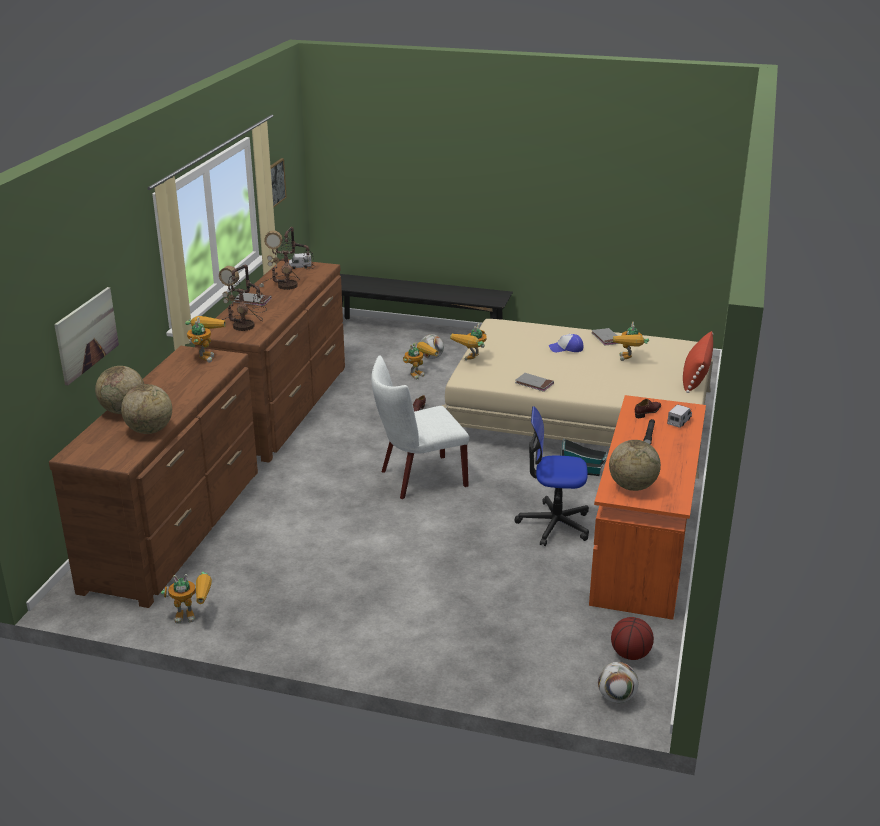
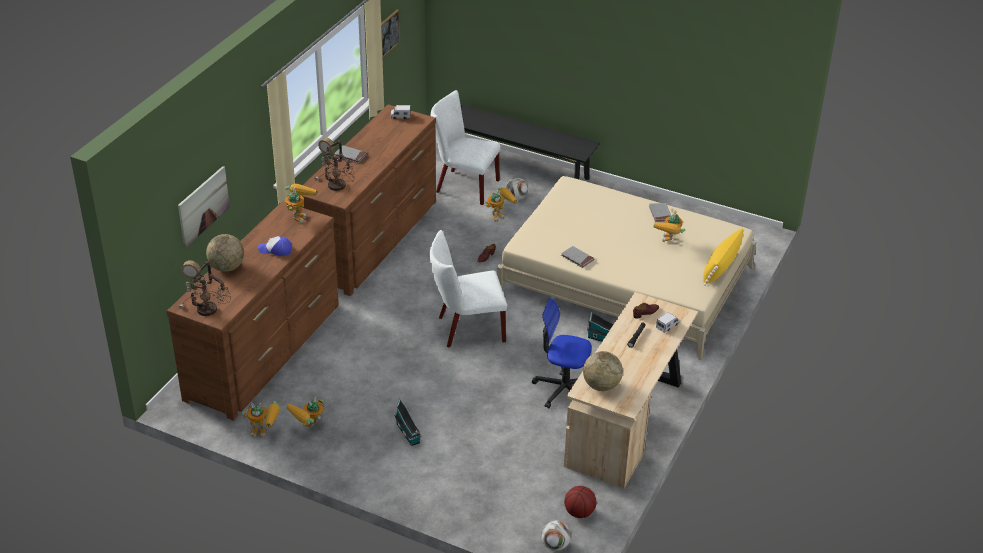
camera: 10 degrees right, 10 degrees up
globe [121,384,172,434] -> none
table lamp [259,227,315,290] -> table lamp moved to [178,260,231,316]
toy robot [450,323,487,361] -> toy robot moved to [286,397,325,427]
cap [549,334,583,352] -> cap moved to [258,236,292,256]
orange desk [589,395,706,620] -> beige desk [564,292,698,488]
red pillow [683,331,713,393] -> yellow pillow [703,228,745,286]
none -> toy house [394,399,422,446]
none -> white chair [431,90,501,205]

